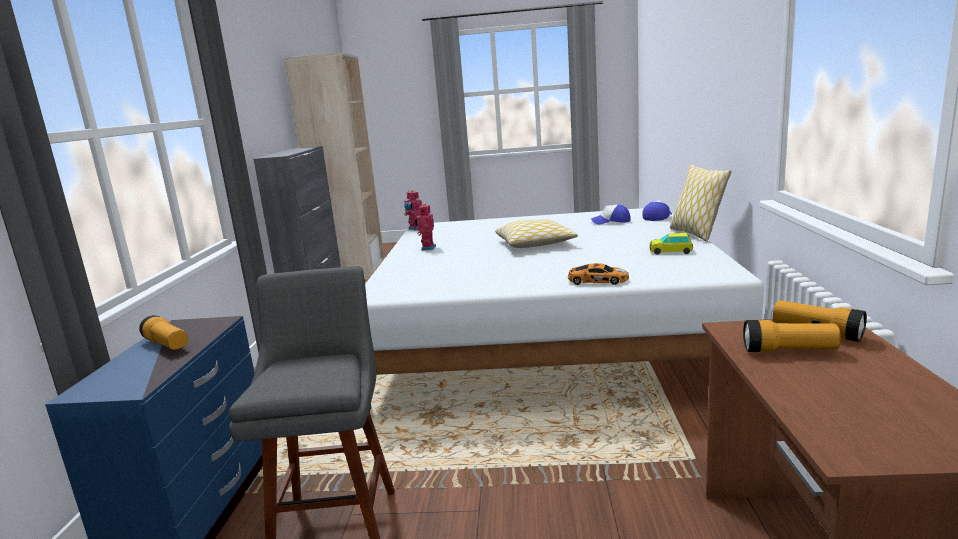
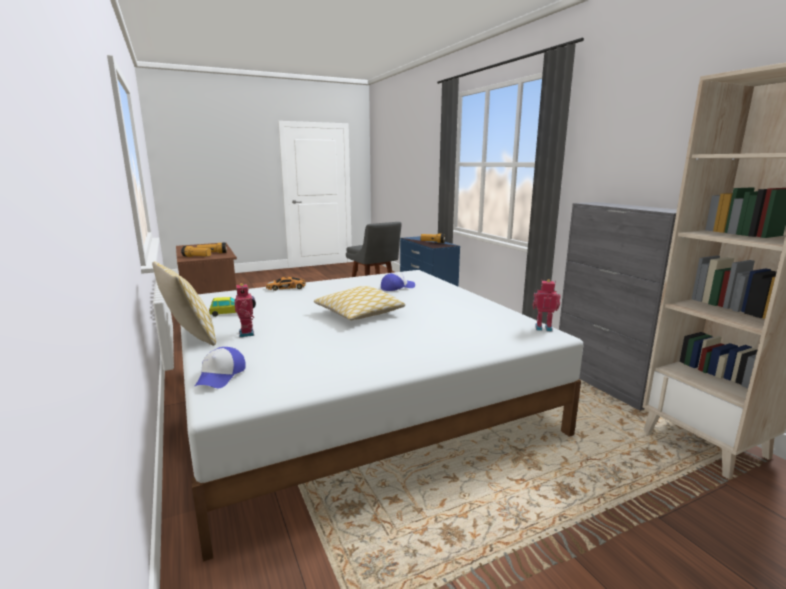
camera: 150 degrees right, 0 degrees up
toy robot [415,203,436,250] -> toy robot moved to [235,282,256,337]
cap [591,204,631,224] -> cap moved to [381,273,415,291]

